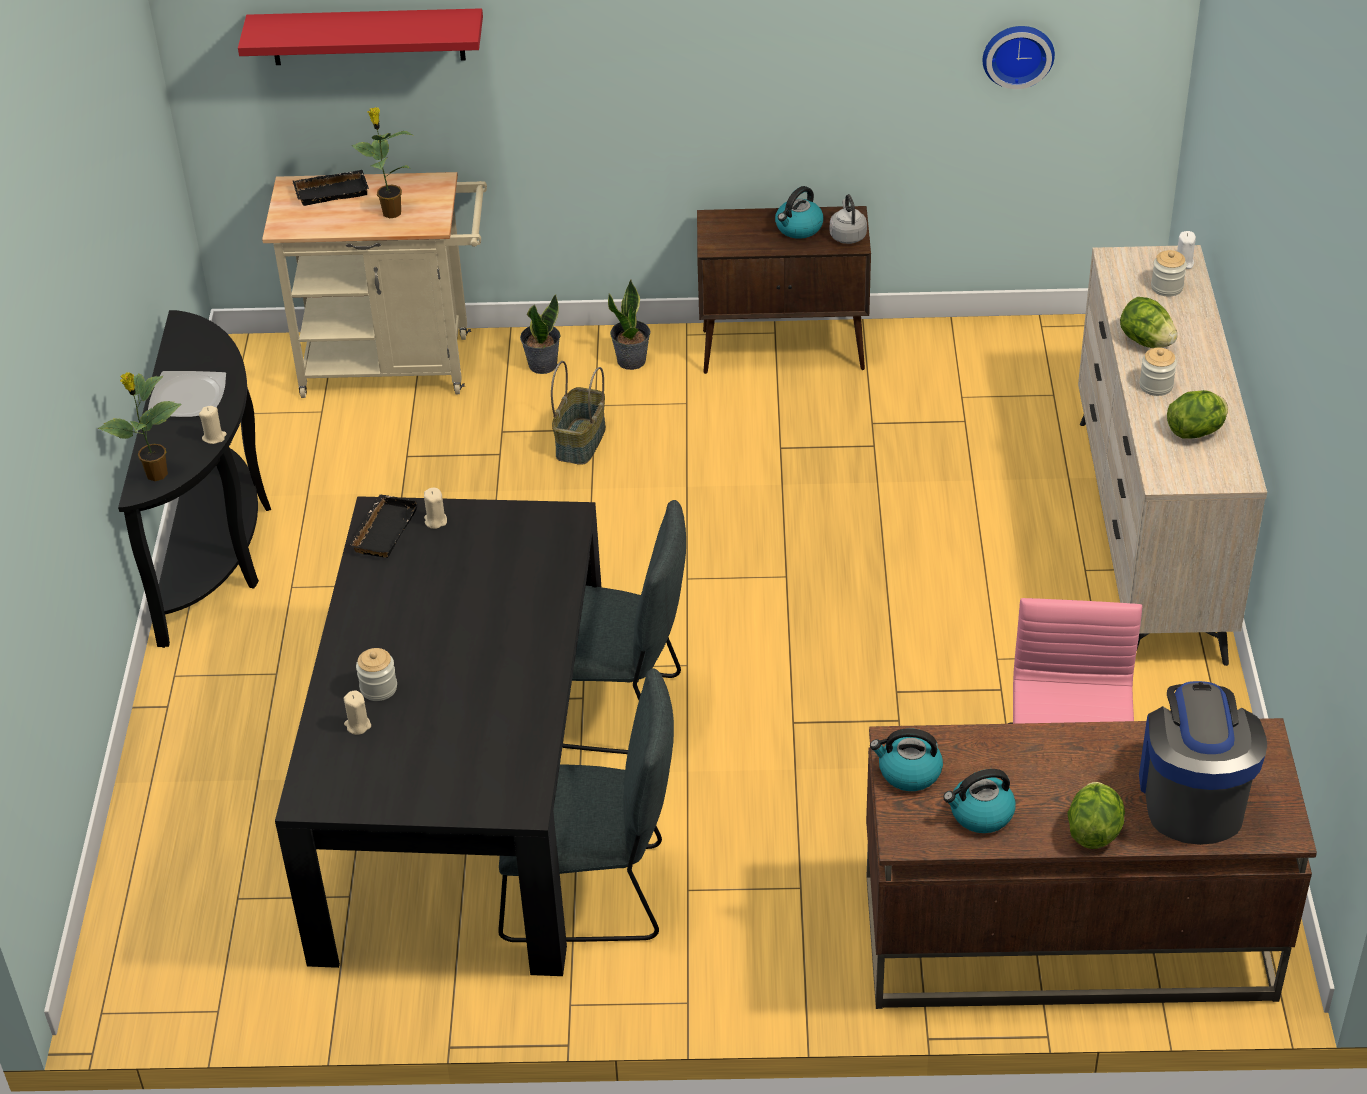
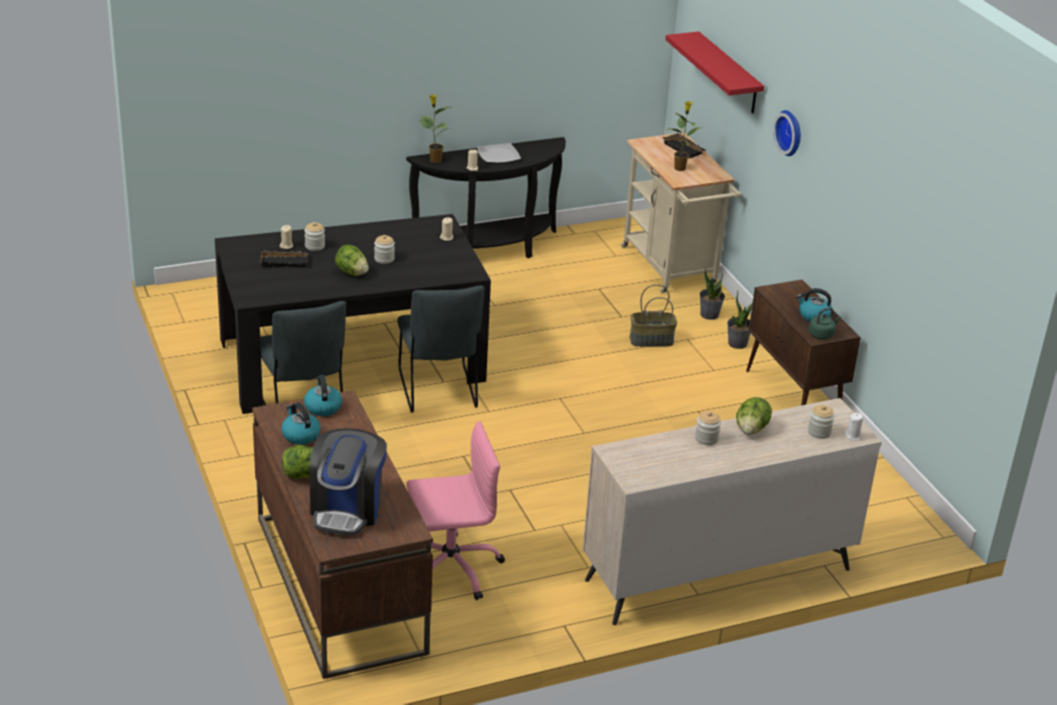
camera: 65 degrees right, 10 degrees down
black tray [348,494,419,558] -> black tray moved to [259,250,308,268]
grey kettle [830,194,867,244] -> green kettle [809,307,841,339]
wall clock [983,26,1055,89] -> wall clock moved to [773,110,801,156]
coffee machine [1139,681,1267,845] -> coffee machine turned 120 degrees clockwise [309,428,387,535]
lettuce [1167,390,1228,439] -> lettuce moved to [335,245,369,276]
none -> jar [374,235,395,264]

